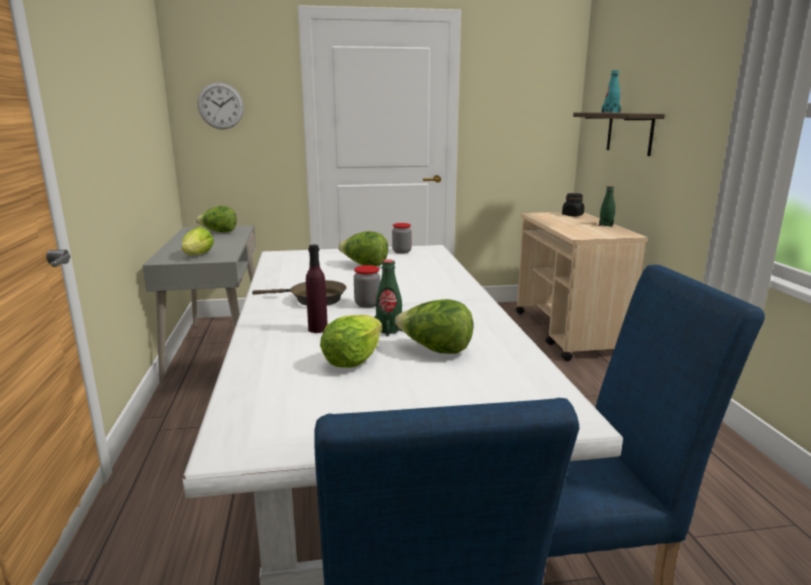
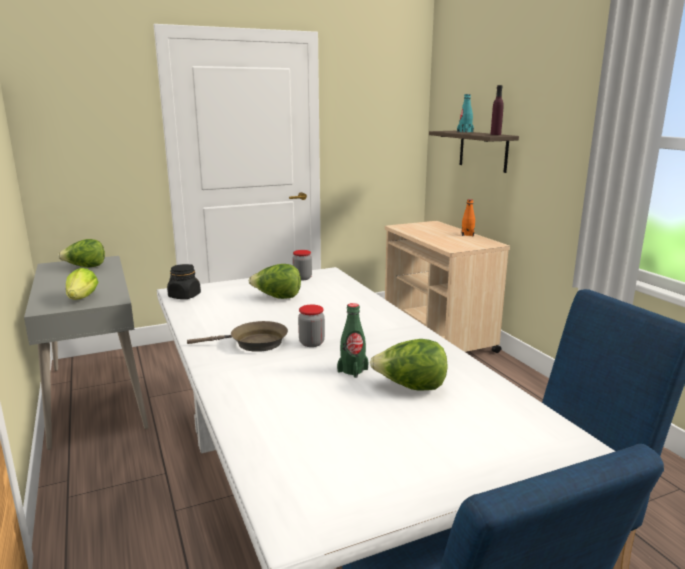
camera: 15 degrees left, 0 degrees up
wall clock [198,82,244,129] -> none
purple bottle [306,245,328,333] -> purple bottle moved to [490,85,504,135]
lettuce [320,315,382,368] -> none
black jar [562,193,584,216] -> black jar moved to [167,264,201,299]
green bottle [599,186,615,227] -> orange bottle [462,199,475,236]

